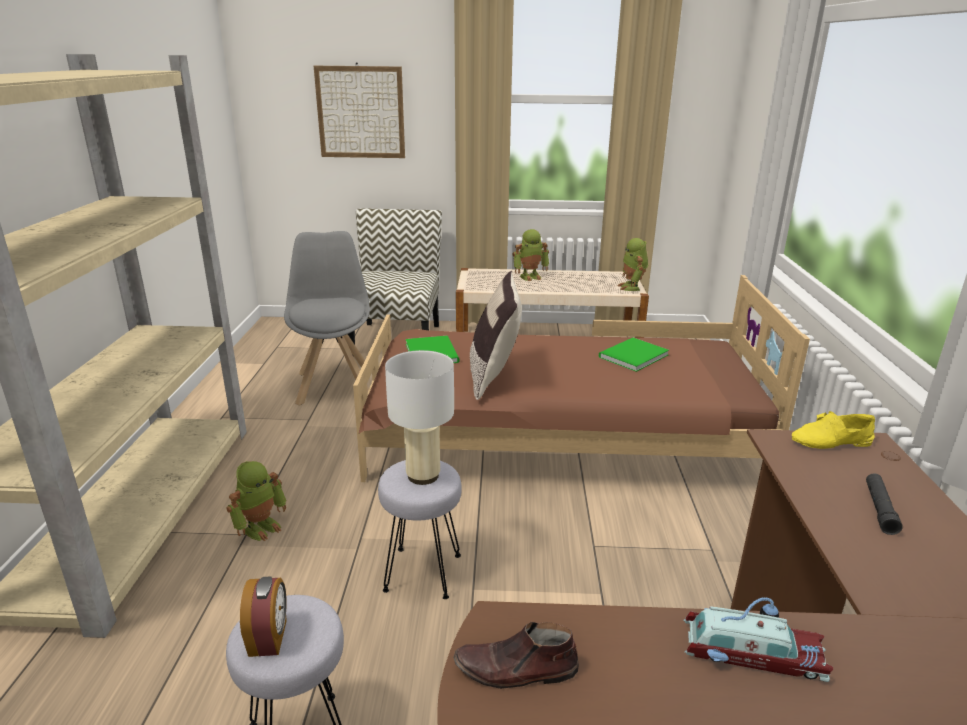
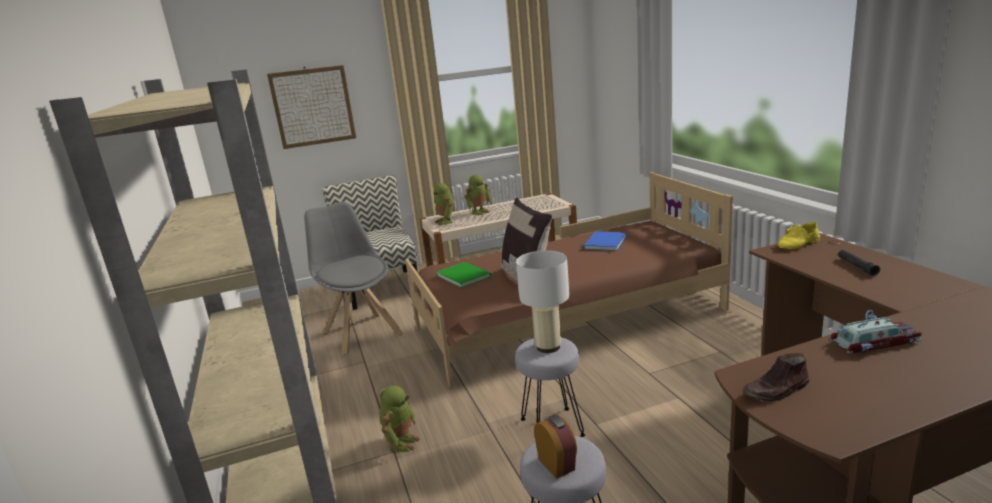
camera: 20 degrees left, 5 degrees down
green book [599,338,669,372] -> blue book [583,231,626,251]
toy robot [618,238,648,291] -> toy robot moved to [433,183,454,225]

